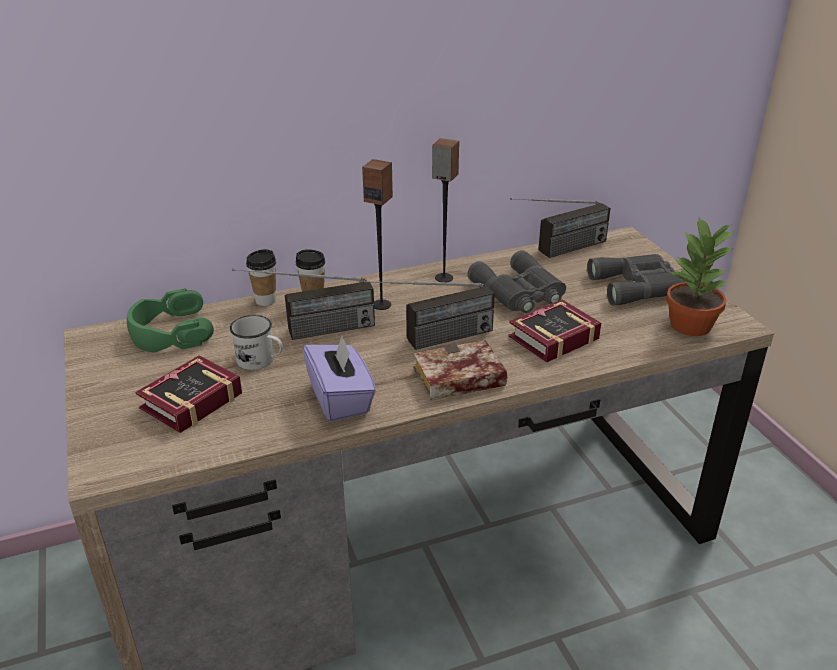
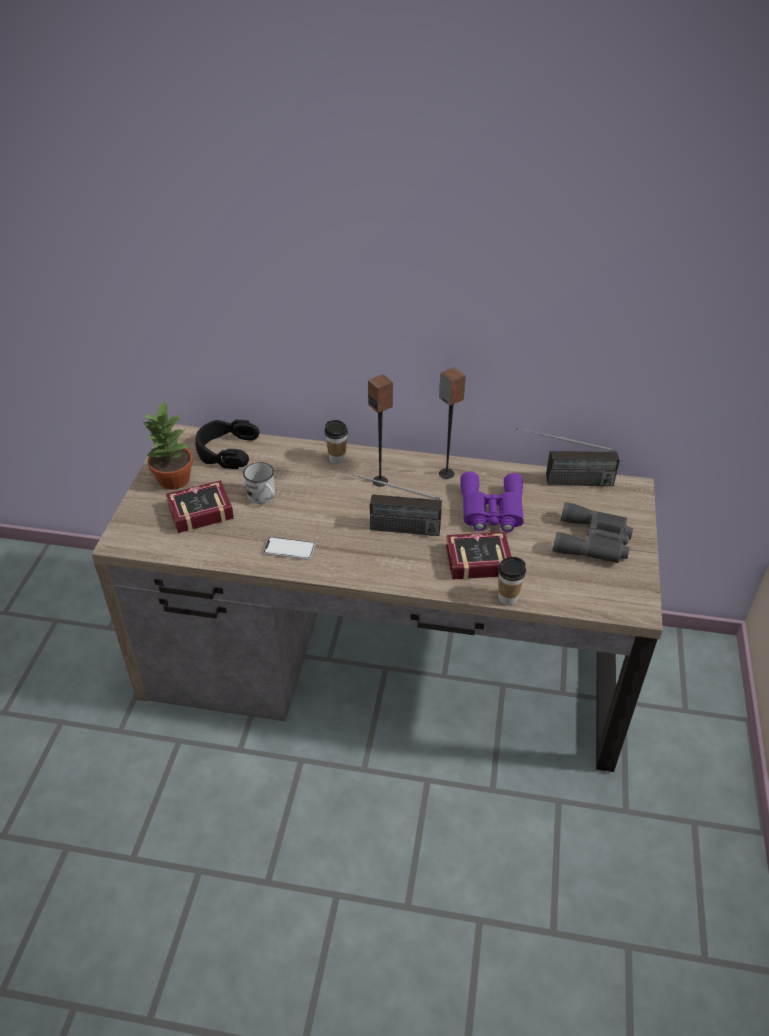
camera: 30 degrees right, 10 degrees up
green headphones [127,288,214,353] -> black headphones [195,419,259,469]
radio [232,269,375,340] -> none
cup [246,249,276,306] -> cup moved to [498,557,526,605]
purple tissue box [303,335,376,422] -> phone [263,537,315,560]
book [413,340,507,400] -> none
grey binoculars [467,250,566,313] -> purple binoculars [460,471,524,532]
potted plant [666,217,734,336] -> potted plant moved to [142,401,193,490]

